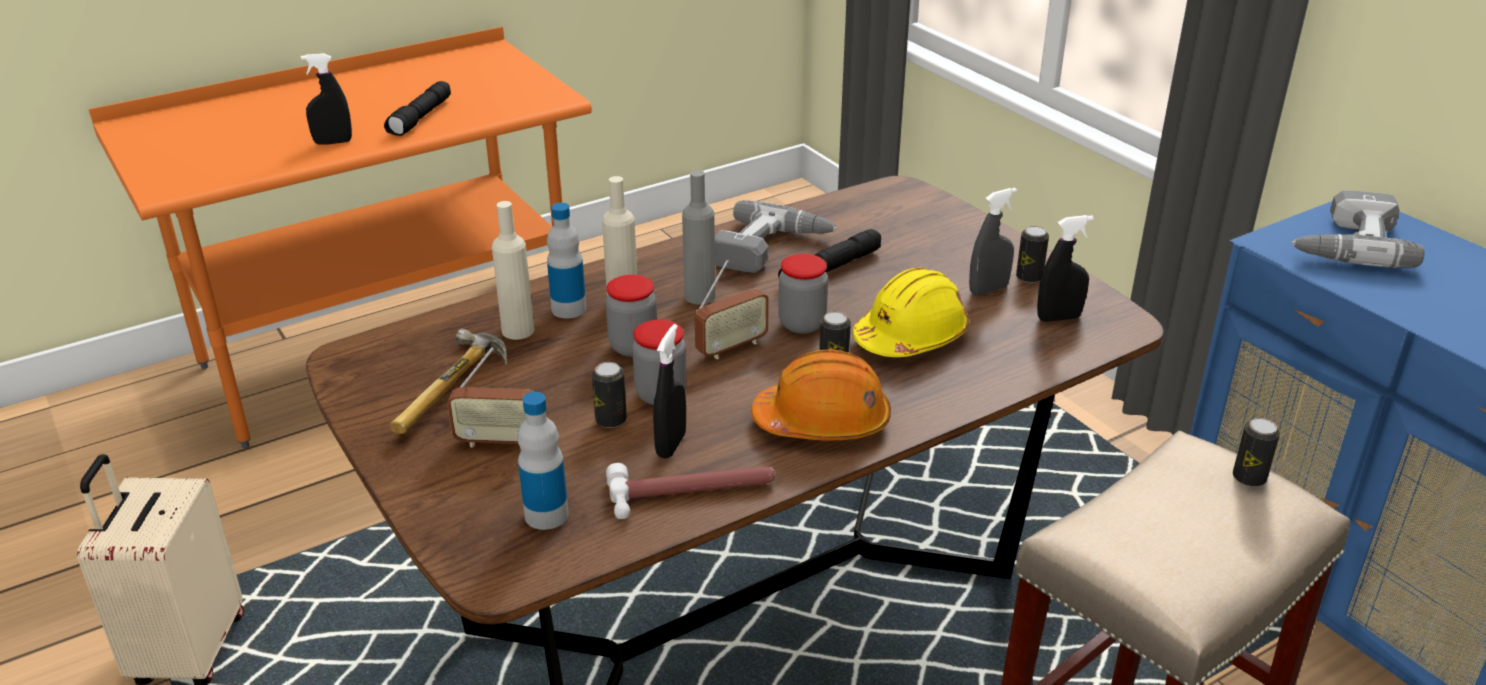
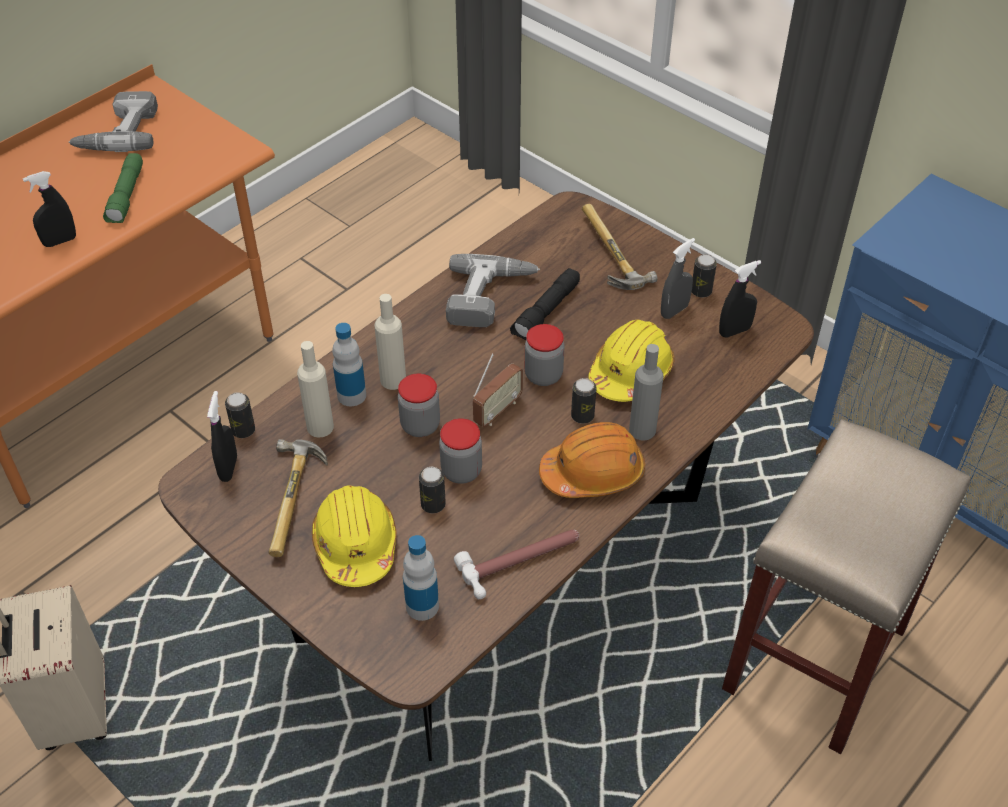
camera: 15 degrees left, 15 degrees up
black flashlight [384,81,451,136] -> green flashlight [103,153,143,223]
radio [447,348,534,448] -> yellow hard hat [312,485,396,587]
black spray bottle [653,324,686,458] -> black spray bottle moved to [207,391,237,482]
grey bottle [682,170,715,305] -> grey bottle moved to [629,344,663,441]
can [1233,418,1280,487] -> can moved to [225,392,255,438]
power drill [1291,190,1424,268] -> power drill moved to [69,91,158,152]
none -> hammer [582,204,658,290]

